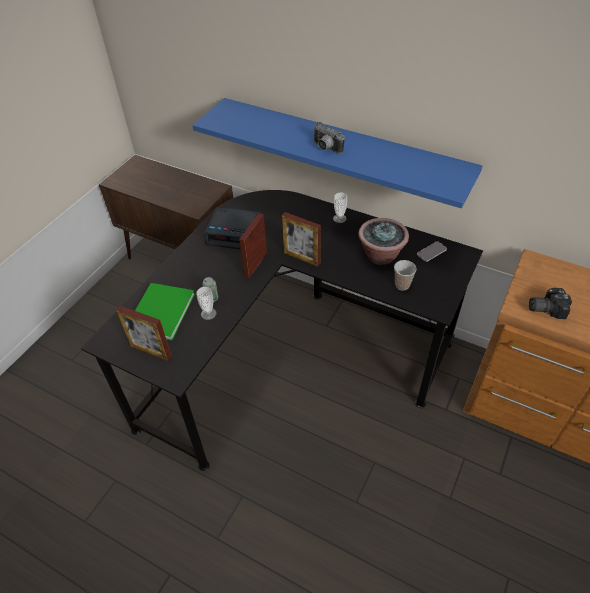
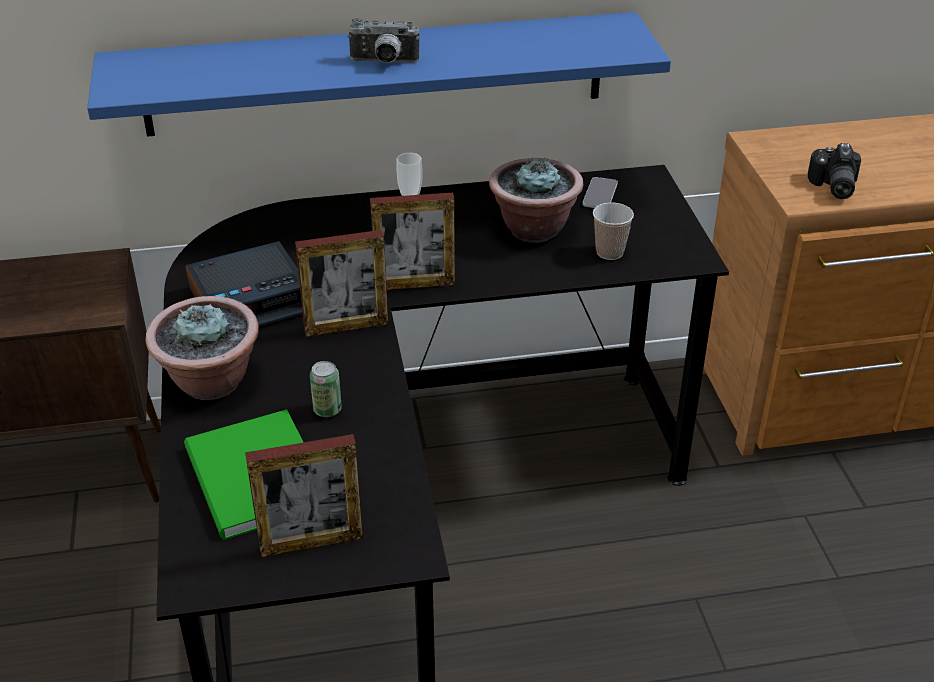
camera: 40 degrees left, 10 degrees down
cup [196,287,216,320] -> none
picture frame [239,213,267,278] -> picture frame turned 90 degrees counterclockwise [295,230,388,337]
camera [529,288,572,319] -> camera turned 45 degrees counterclockwise [808,143,861,199]
none -> potted plant [145,296,259,400]

